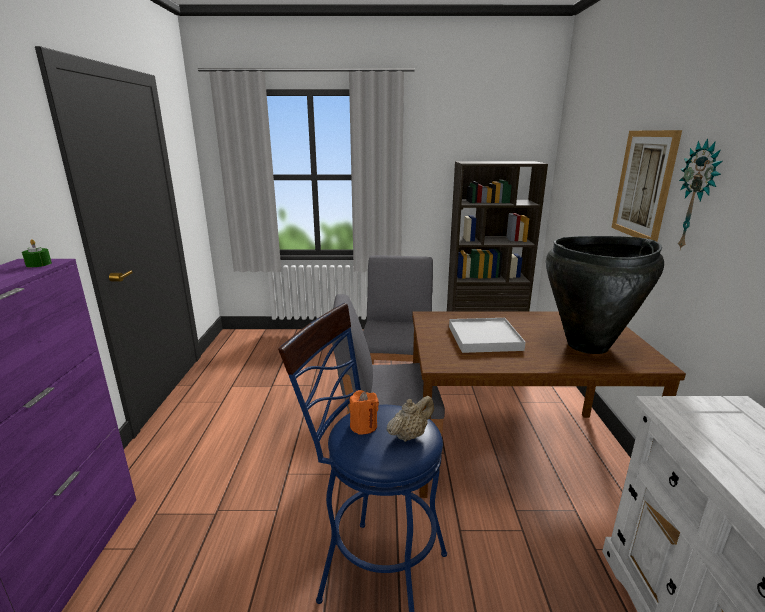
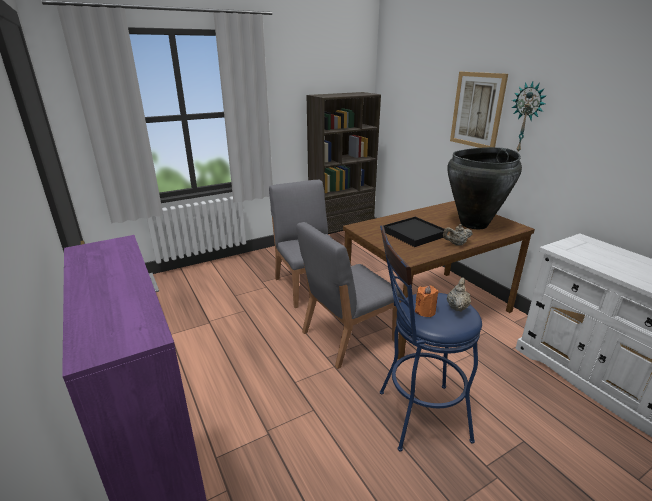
camera: 30 degrees left, 5 degrees up
green candle [22,239,52,267] -> none
white tray [449,318,526,353] -> black tray [384,217,445,247]
none -> beige teapot [443,224,473,246]

